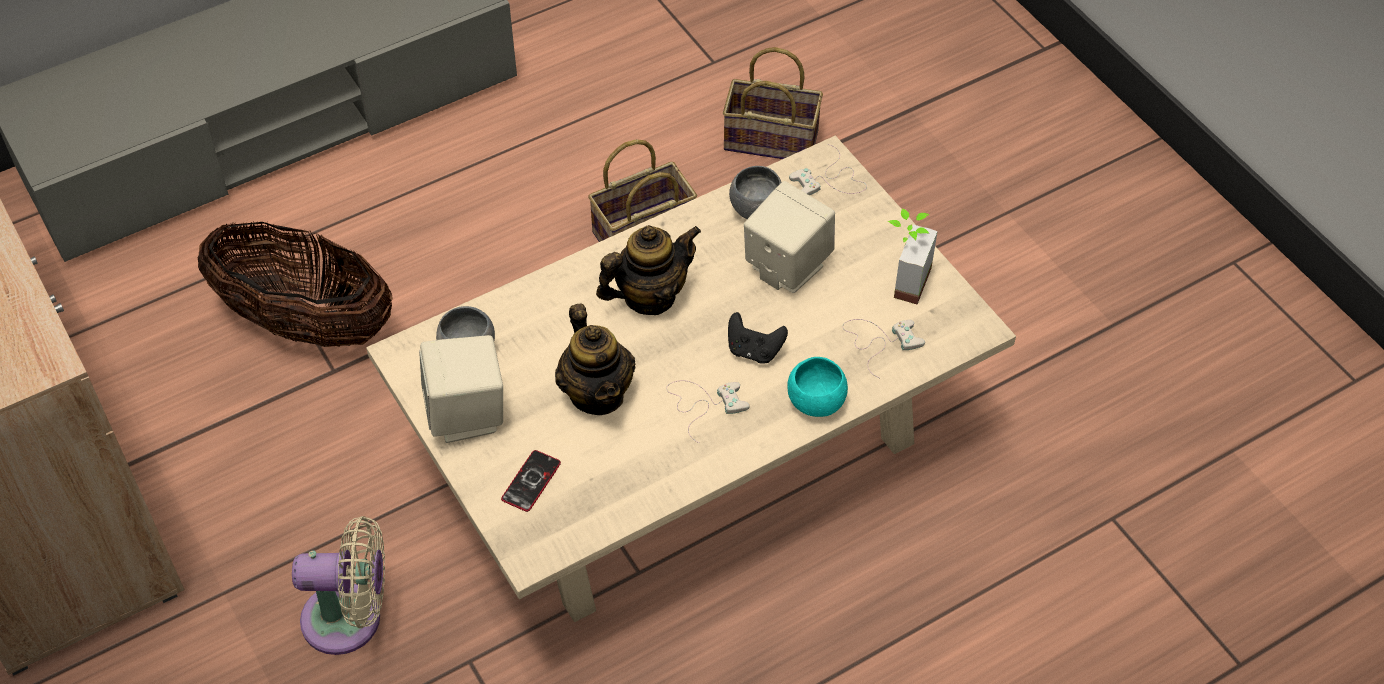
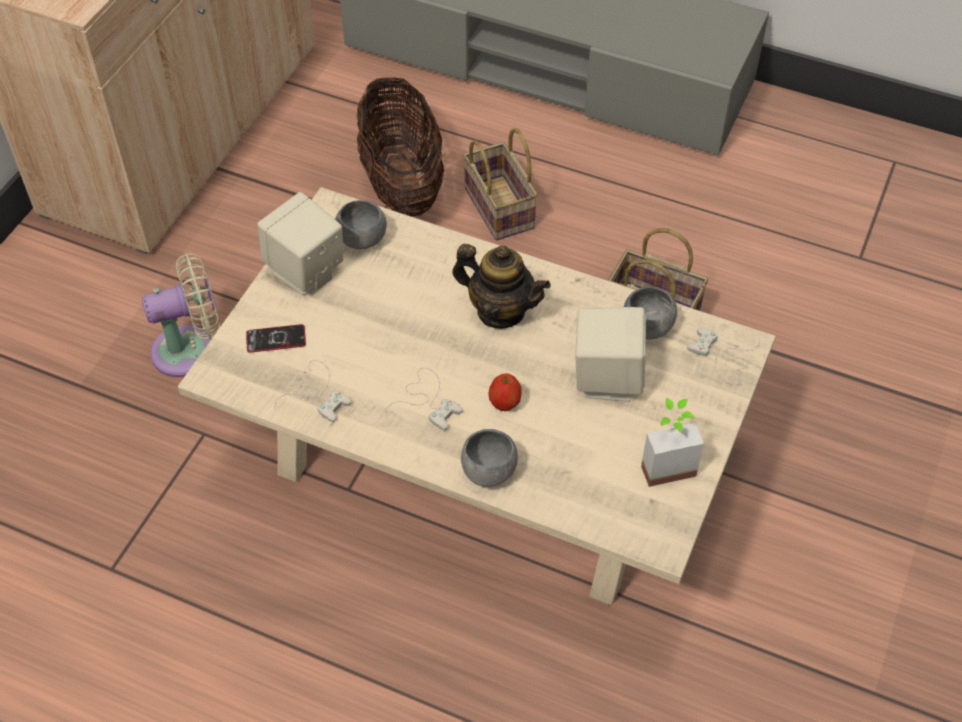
camera: 55 degrees right, 0 degrees up
beige fan [292,516,385,655] -> beige fan turned 75 degrees counterclockwise [142,253,220,377]
teapot [555,304,636,415] -> none
basket [723,47,823,159] -> basket moved to [463,128,538,240]
black game controller [728,312,788,363] -> apple [488,373,522,411]
turquoise bowl [787,357,848,417] -> grey bowl [461,429,518,487]
white game controller [843,319,925,378] -> white game controller moved to [275,360,352,422]

